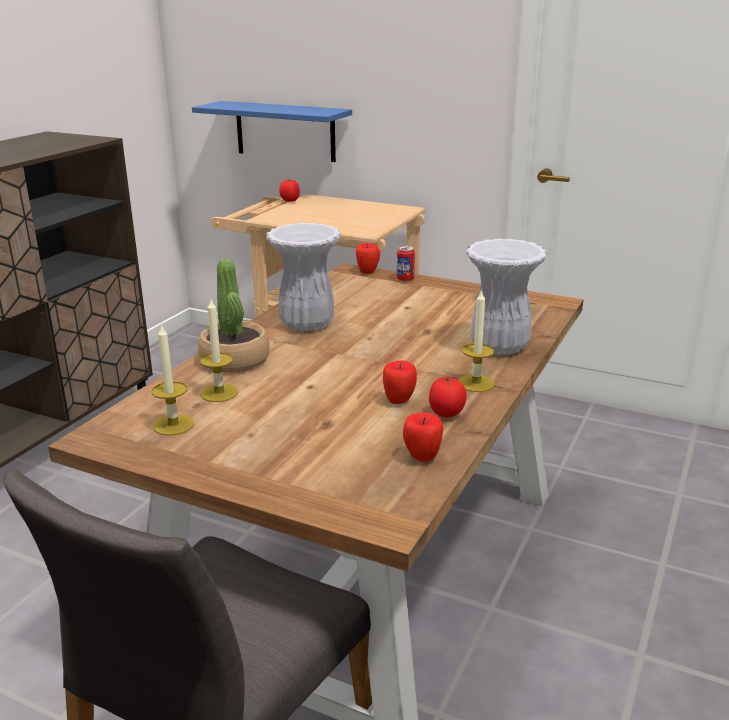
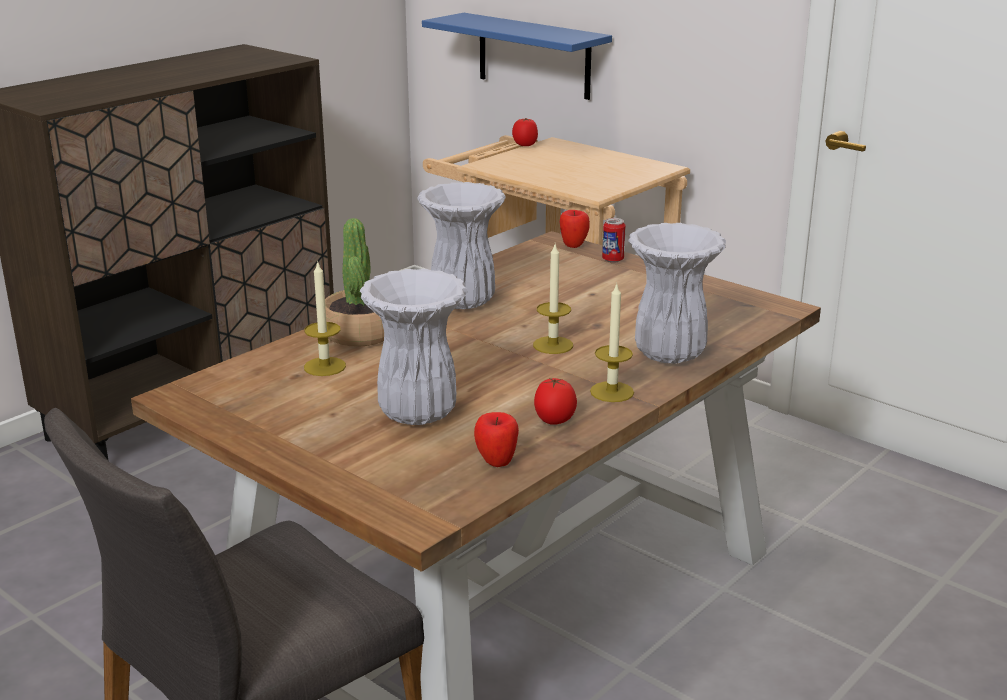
camera: 15 degrees right, 0 degrees up
candle [151,323,194,436] -> candle moved to [533,244,573,354]
apple [383,361,417,404] -> none
none -> white vase [360,269,467,425]

